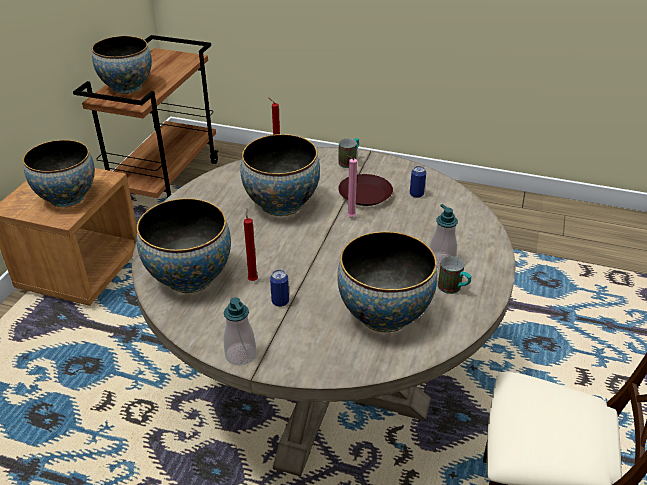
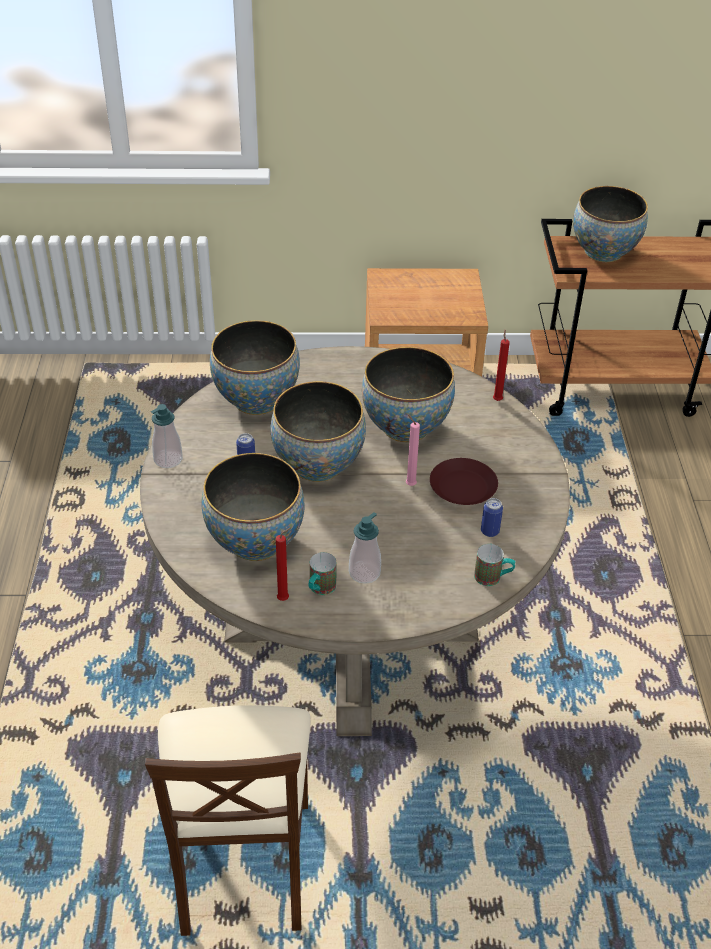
camera: 70 degrees right, 5 degrees up
bowl [23,140,95,207] -> bowl moved to [271,381,366,482]
red candle [244,208,258,281] -> red candle moved to [276,528,290,601]
mug [338,138,359,168] -> mug moved to [474,544,516,586]

